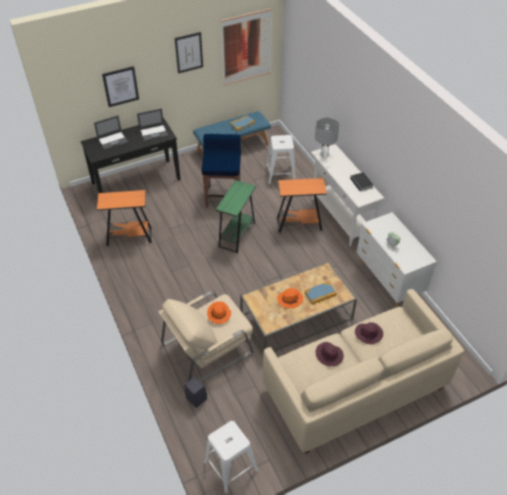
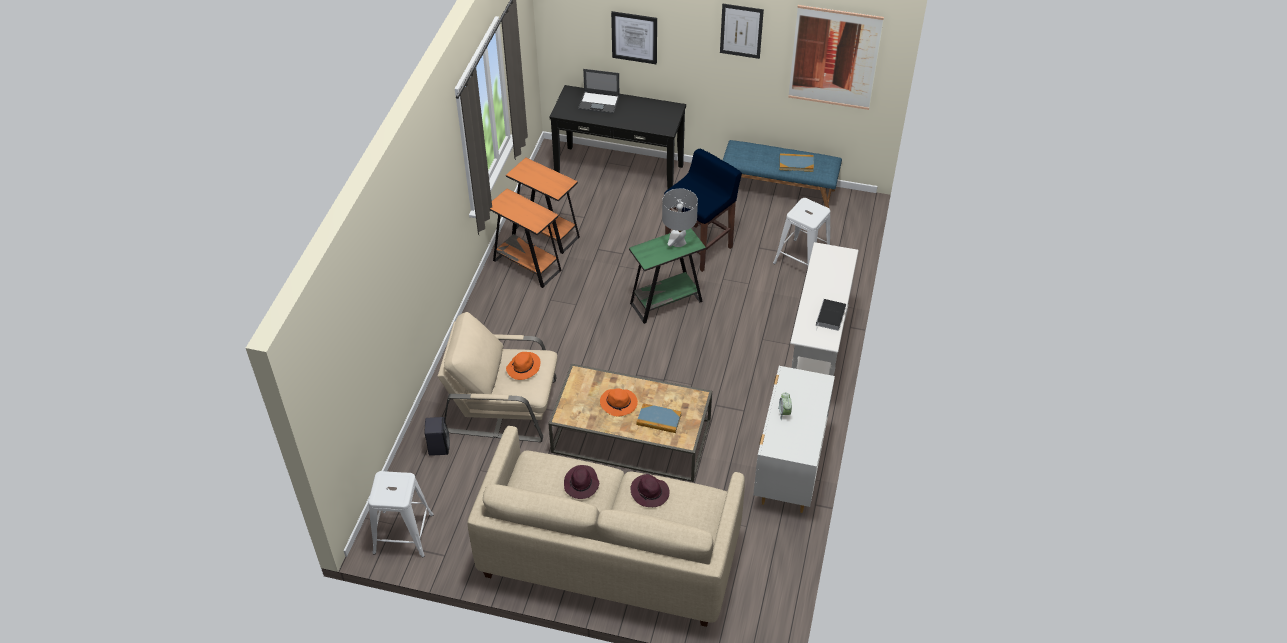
camera: 40 degrees right, 0 degrees up
laptop [137,109,169,142] -> none
orange side table [277,178,327,233] -> orange side table moved to [490,188,562,288]
grey table lamp [315,118,339,158] -> grey table lamp moved to [662,188,698,247]

